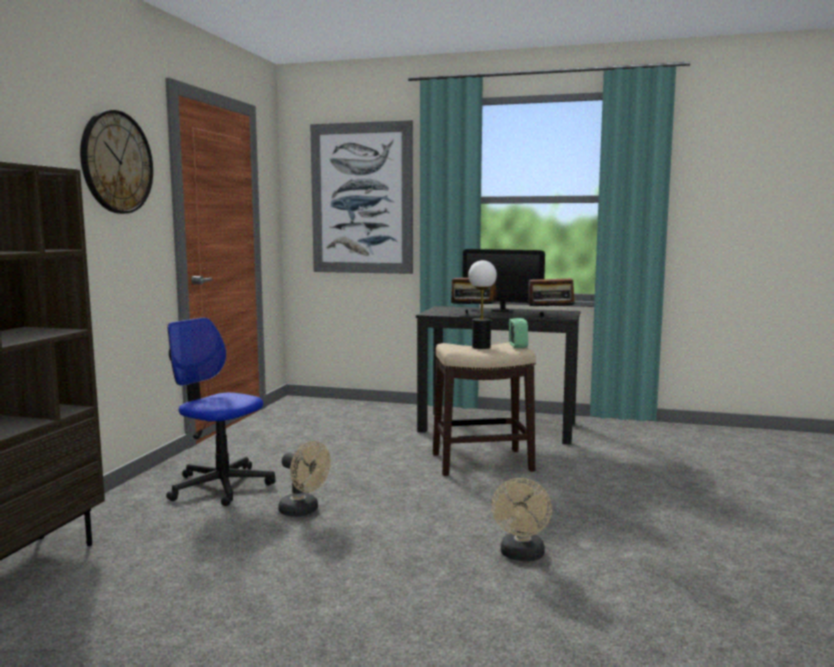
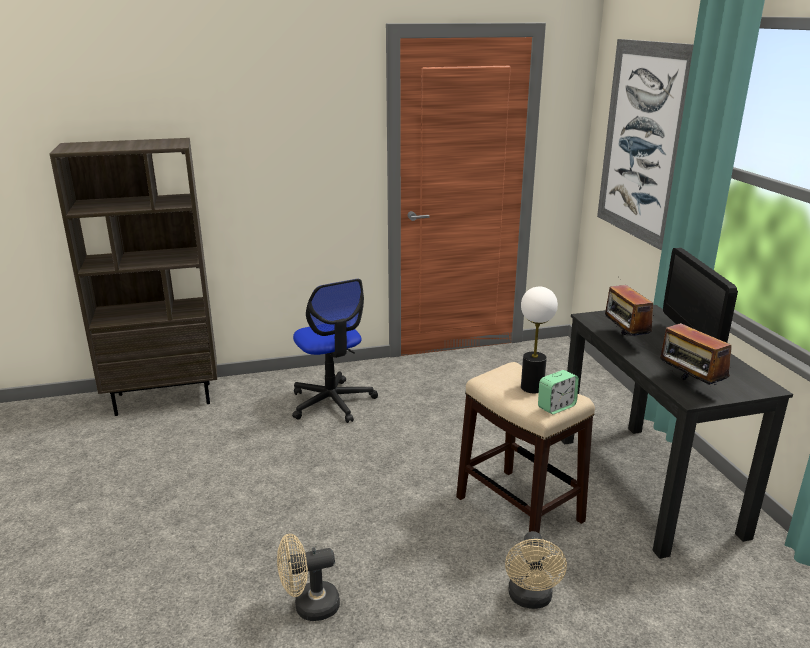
camera: 60 degrees right, 15 degrees up
wall clock [80,110,153,214] -> none
office chair [166,317,276,506] -> office chair turned 150 degrees clockwise [292,279,378,423]
beige fan [278,441,331,517] -> beige fan moved to [505,531,567,609]

